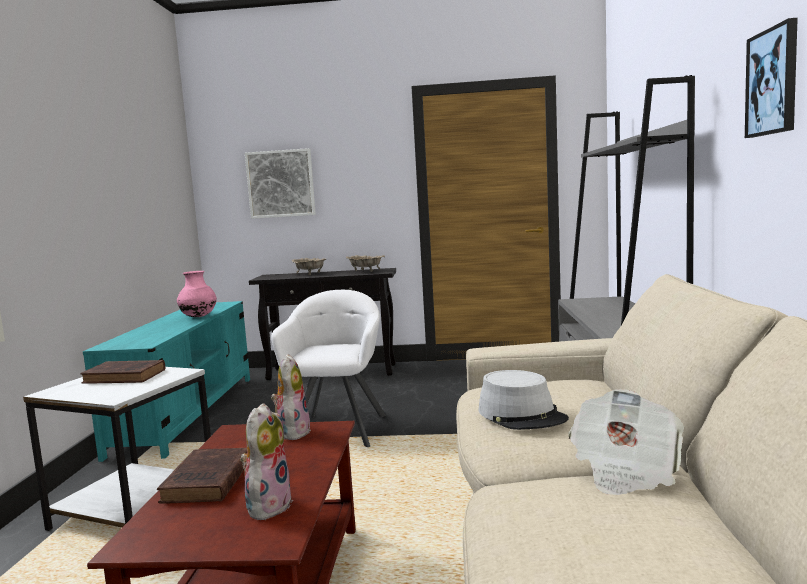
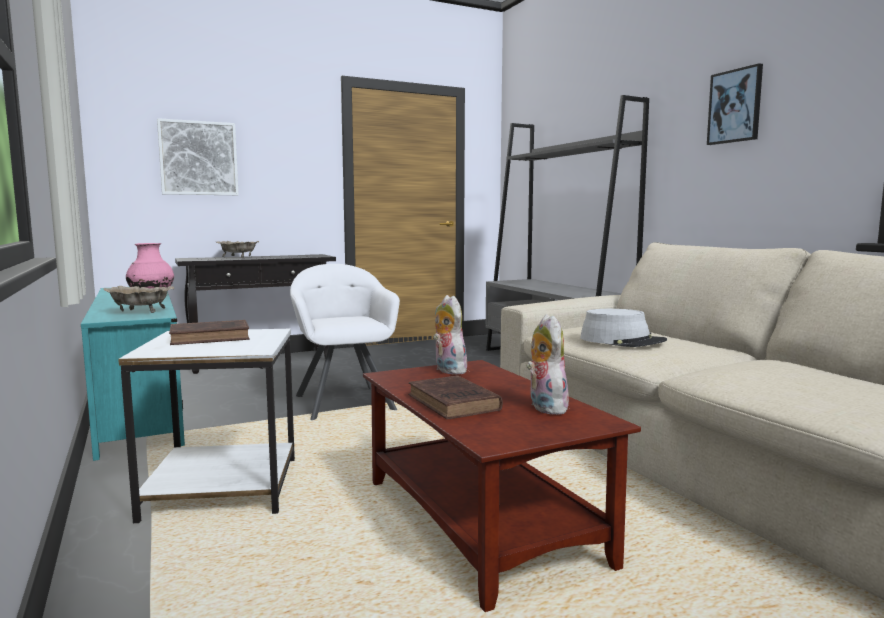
camera: 30 degrees left, 0 degrees up
beige bowl [346,255,385,272] -> beige bowl moved to [104,286,174,313]
newspaper [568,389,684,495] -> none

